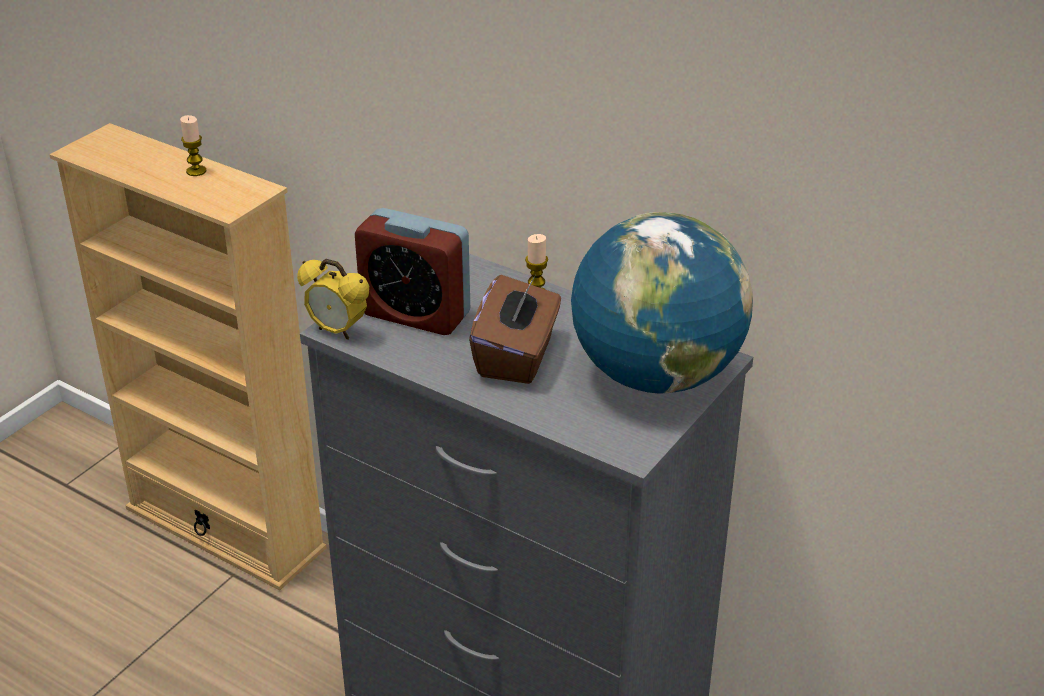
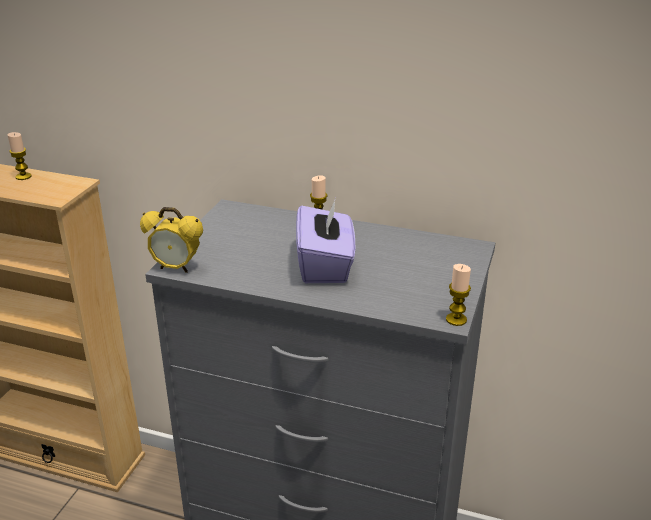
camera: 15 degrees left, 5 degrees down
alarm clock [355,208,470,335] -> none
brown tissue box [469,275,561,384] -> purple tissue box [296,198,355,283]
globe [571,212,753,393] -> none
none -> candle [446,264,471,326]

